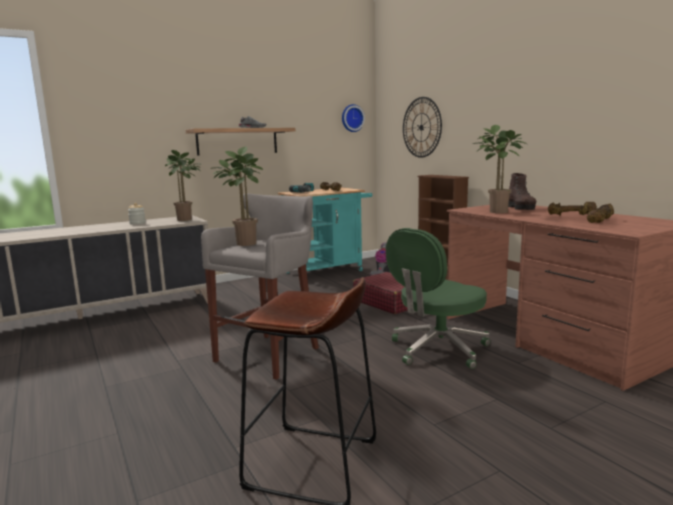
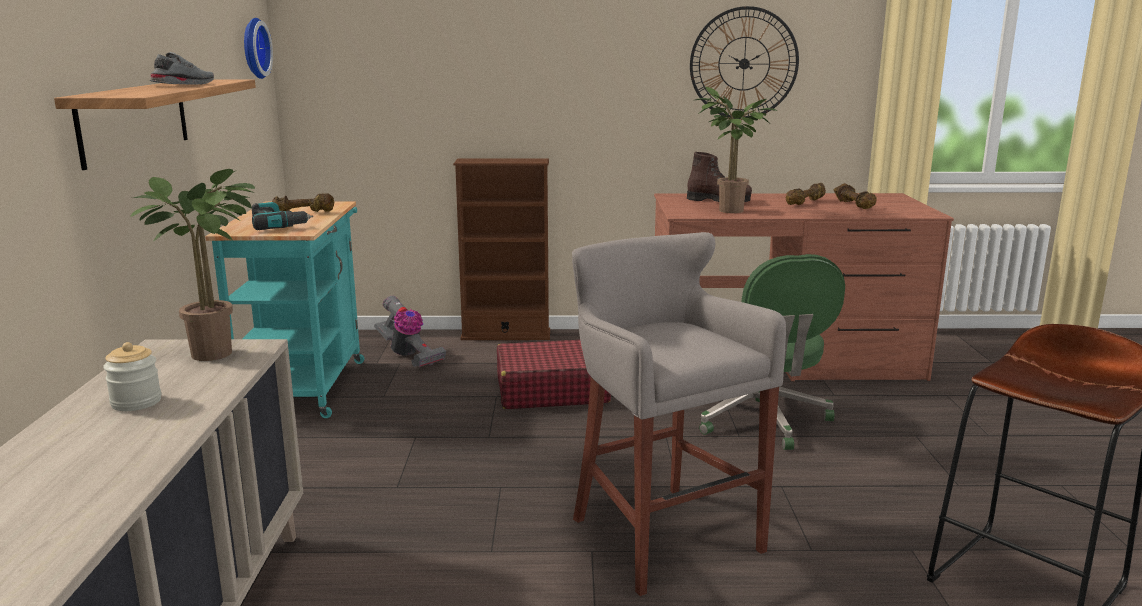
camera: 60 degrees left, 5 degrees up
potted plant [211,147,263,246] -> none
wall clock [403,97,442,158] -> wall clock moved to [690,6,799,119]

